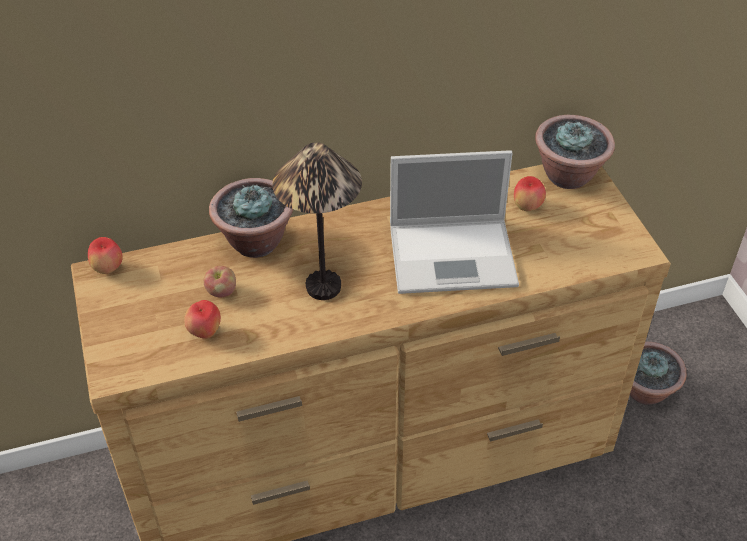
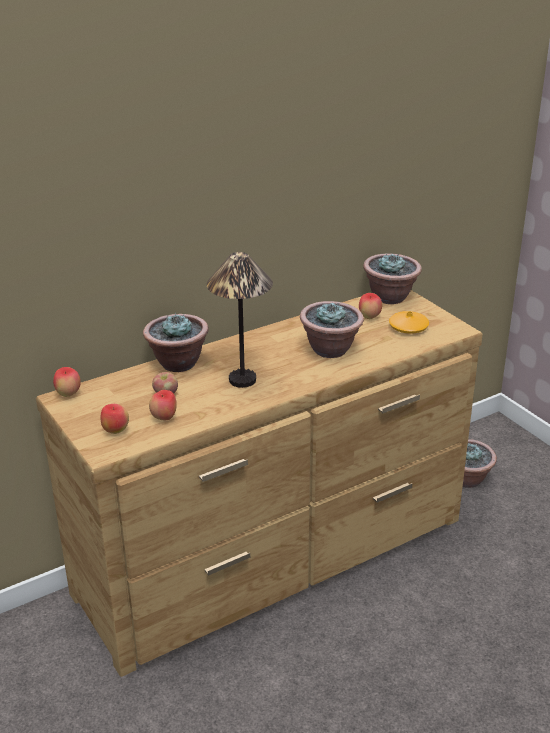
camera: 15 degrees left, 15 degrees down
laptop [390,150,519,294] -> potted plant [300,301,364,358]
none -> apple [100,404,129,434]
none -> orange vase [389,311,429,334]

